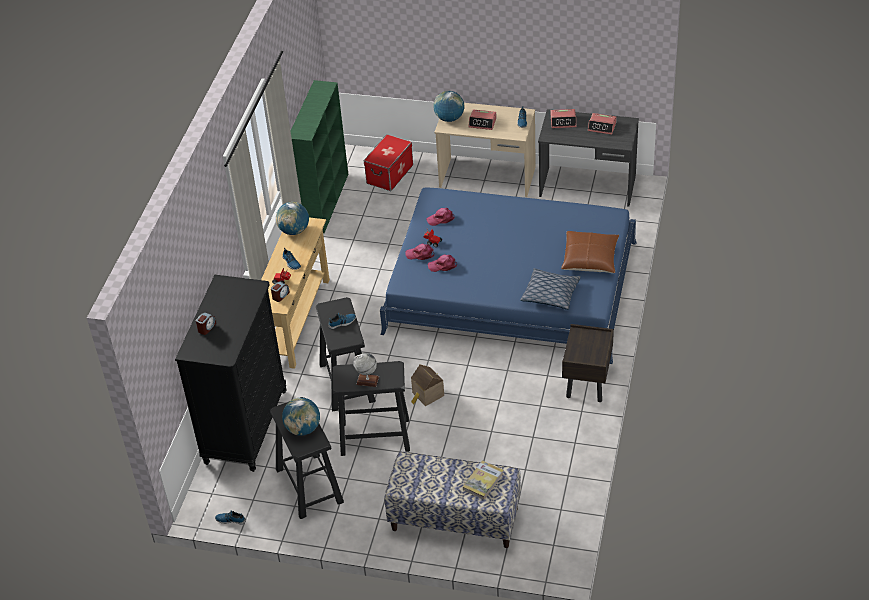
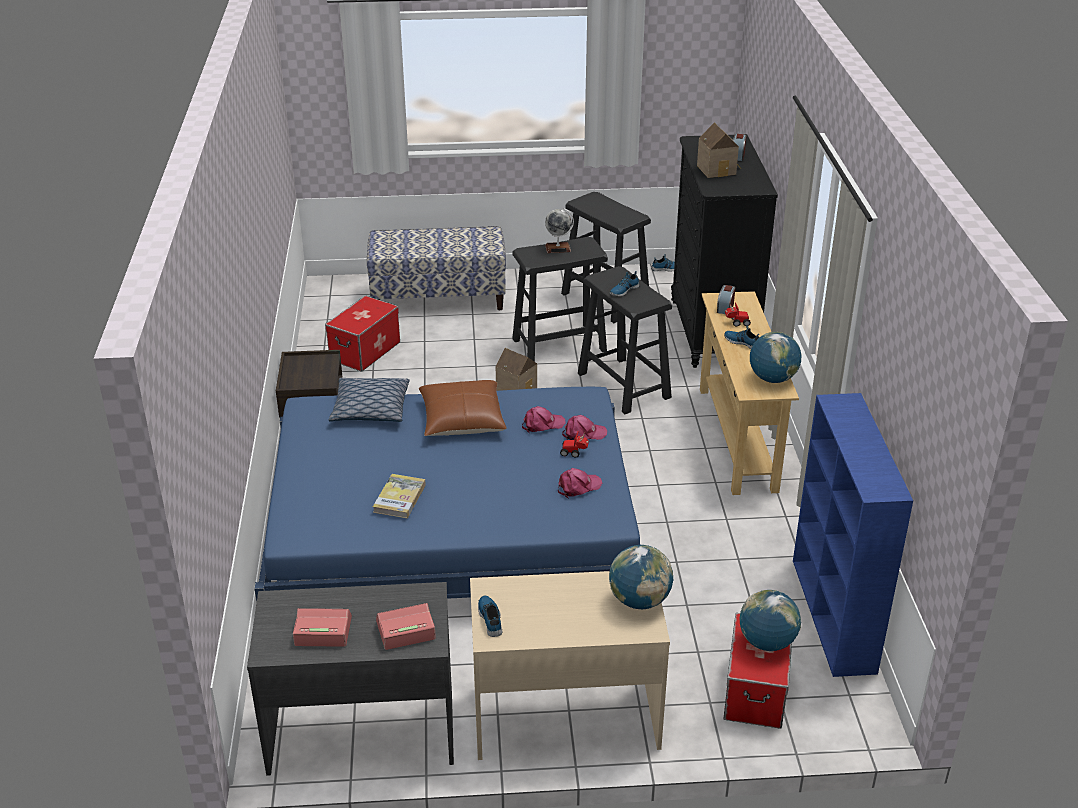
camera: 160 degrees right, 10 degrees down
globe [282,398,320,436] -> globe moved to [740,590,801,651]
green bookcase [291,80,348,233] -> blue bookcase [793,393,913,677]
book [463,461,504,499] -> book moved to [373,474,426,518]
alarm clock [468,109,497,130] -> none
brown pillow [561,231,619,273] -> brown pillow moved to [419,380,507,436]
none -> storage box [325,296,400,372]
none -> toy house [697,122,741,178]

